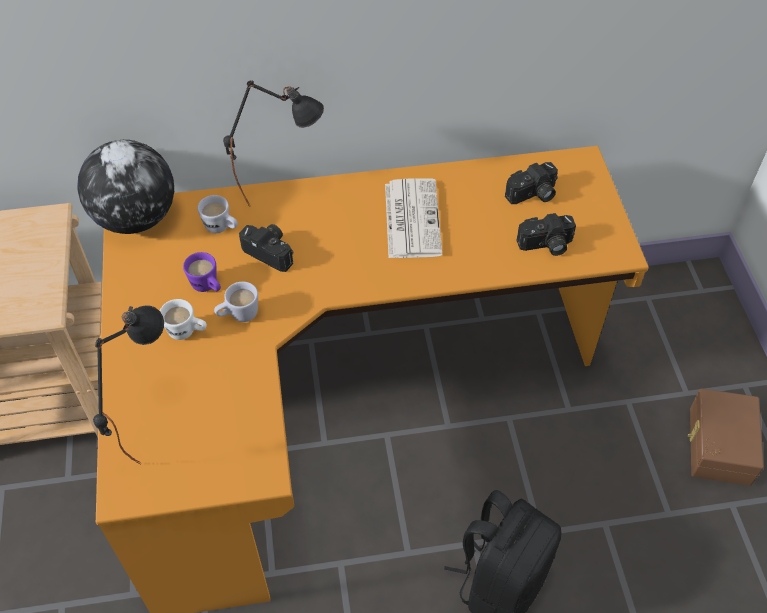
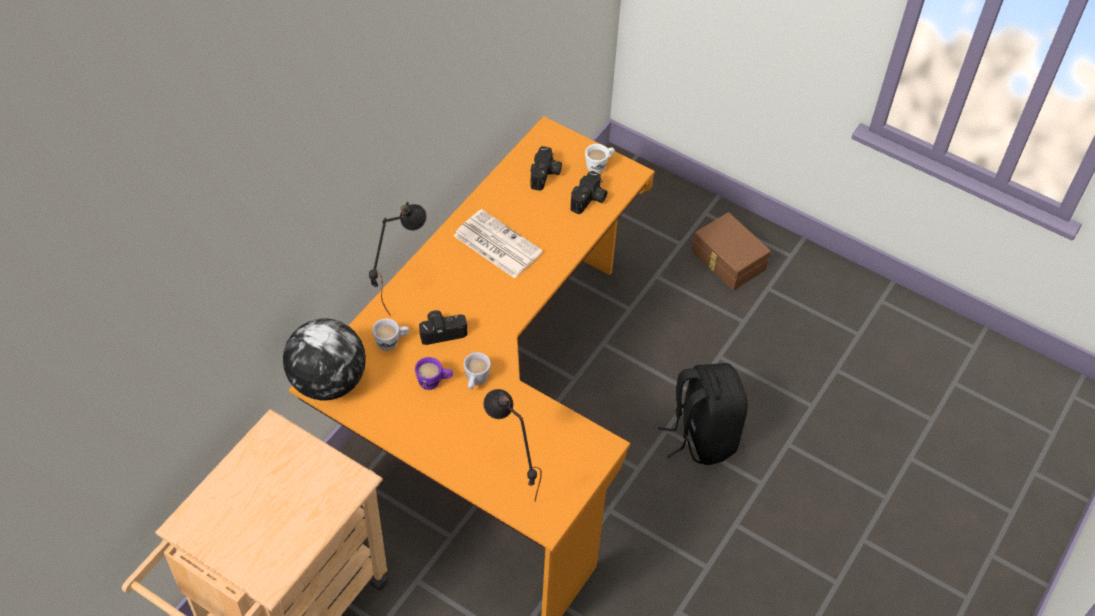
camera: 50 degrees left, 0 degrees up
white mug [160,299,207,340] -> white mug moved to [585,144,615,173]

